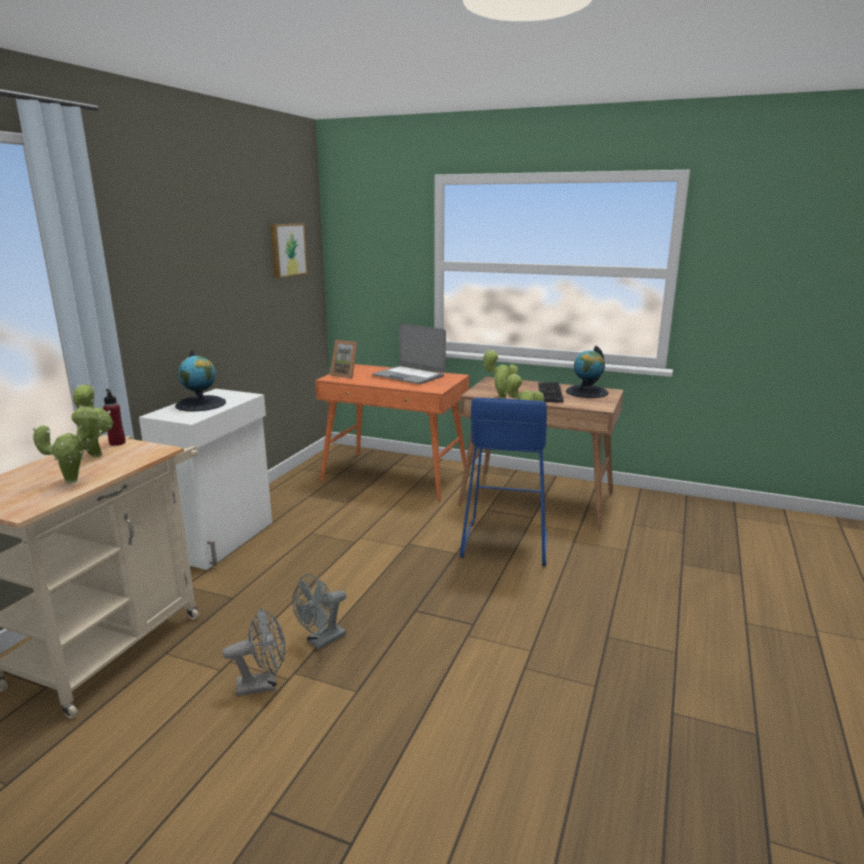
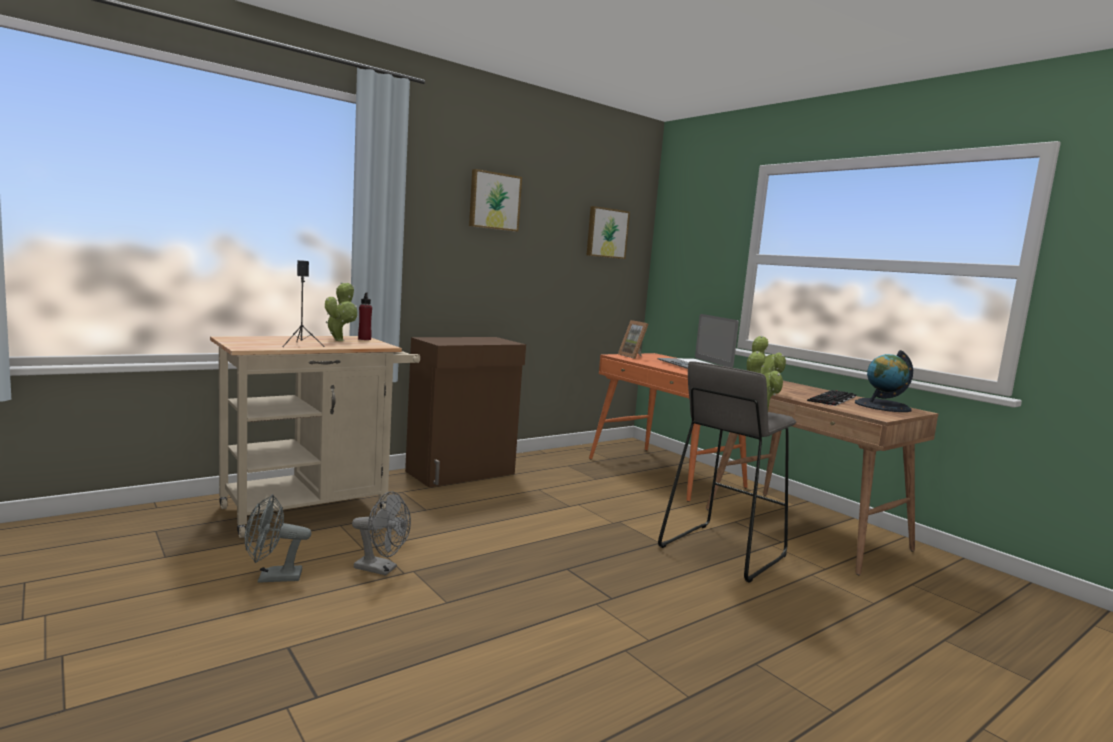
camera: 30 degrees right, 10 degrees down
potted plant [33,405,102,484] -> black speaker [283,260,325,347]
white cabinet [139,389,272,570] -> brown cabinet [405,337,526,488]
globe [175,350,226,411] -> none
grey fan [292,574,346,650] -> grey fan moved to [245,494,311,583]
blue stool [459,397,547,566] -> grey stool [658,361,796,583]
none -> picture [469,169,522,232]

